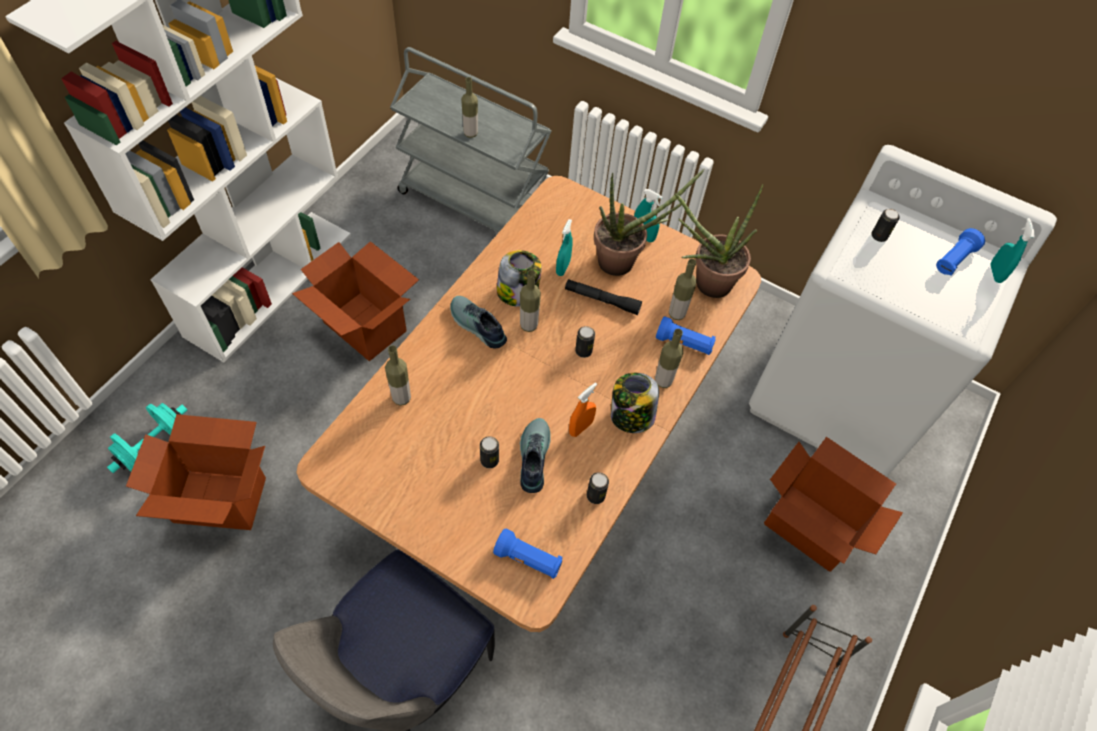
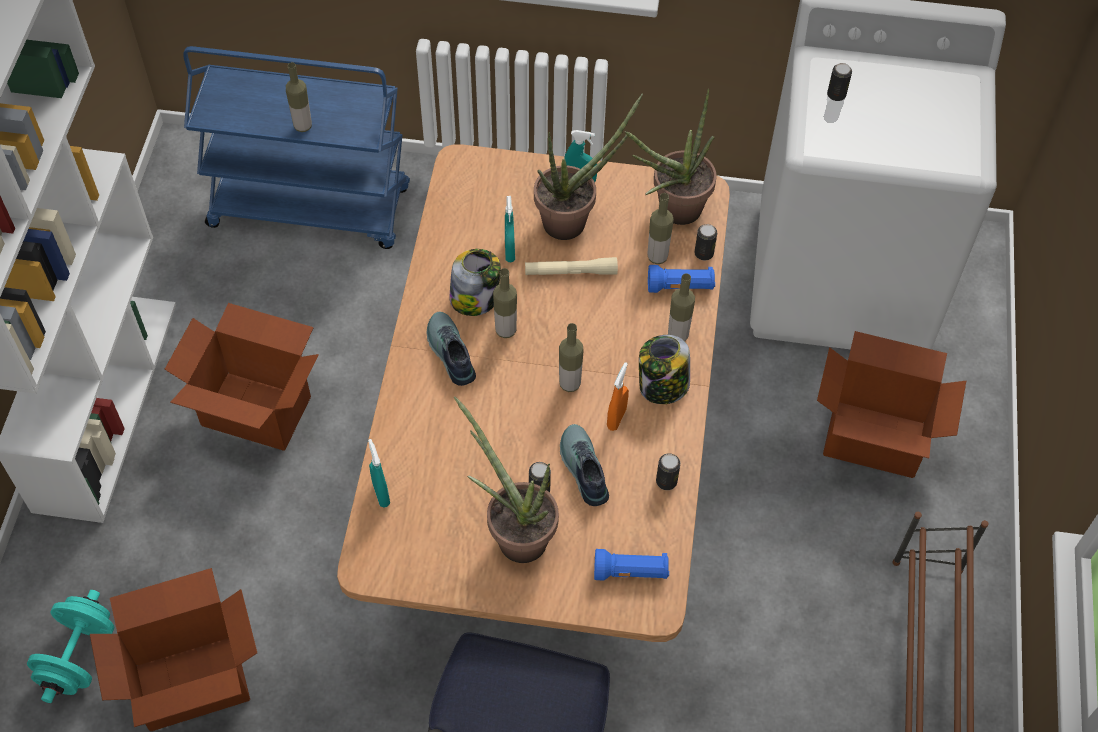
camera: 20 degrees left, 0 degrees up
bottle [385,345,411,406] -> bottle moved to [559,323,584,392]
grey cart [390,47,552,233] -> blue cart [183,46,410,249]
shoe [450,296,507,349] -> shoe turned 45 degrees clockwise [426,312,476,386]
black flashlight [565,279,642,315] -> beige flashlight [525,257,618,275]
can [575,326,595,358] -> can moved to [695,224,717,261]
blue flashlight [936,228,985,276] -> none
turquoise spray bottle [990,218,1034,283] -> turquoise spray bottle moved to [368,439,390,508]
none -> potted plant [454,397,559,563]

